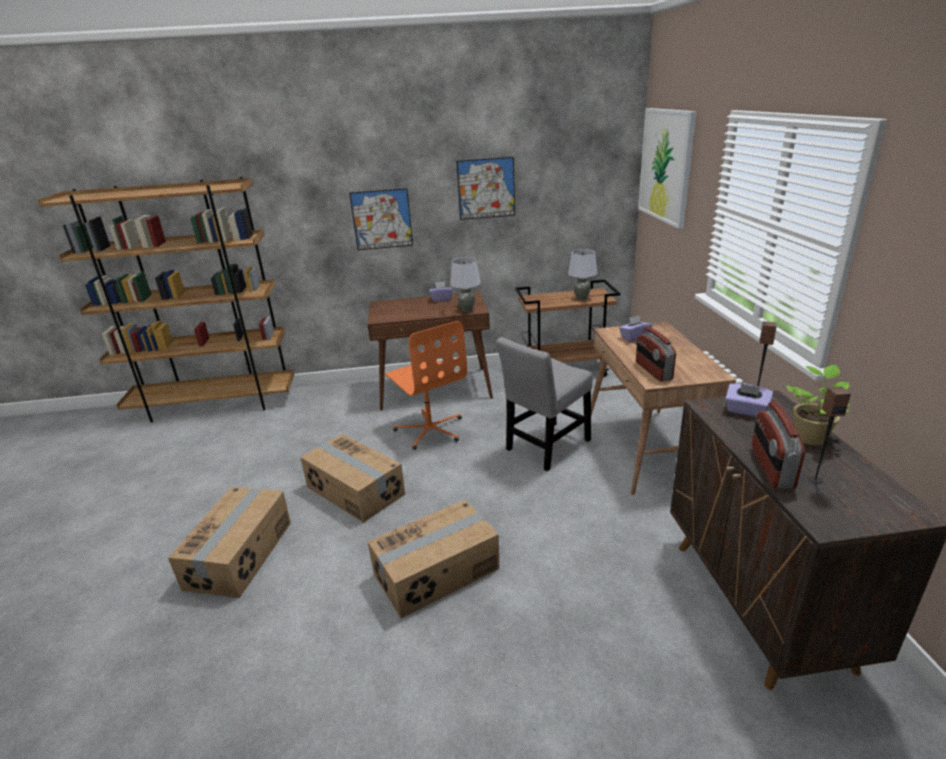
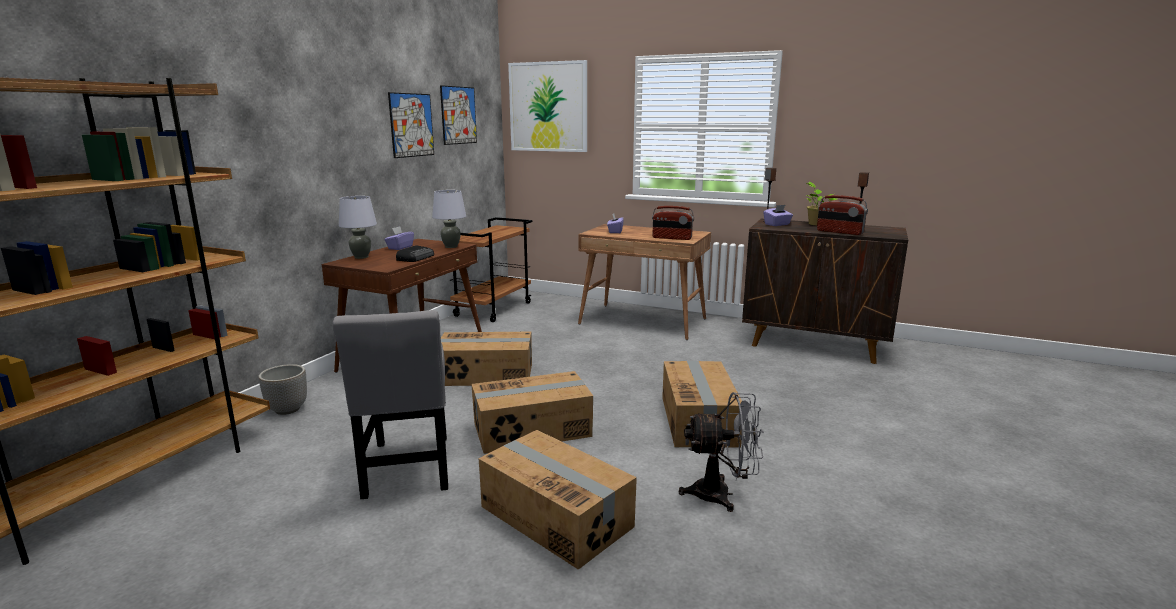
camera: 60 degrees left, 10 degrees down
picture [349,188,413,250] -> picture moved to [440,85,477,145]
orange office chair [385,321,467,450] -> cardboard box [441,332,532,386]
grey chair [496,337,593,471] -> grey chair moved to [333,310,448,499]
grey table lamp [568,249,597,300] -> grey table lamp moved to [339,196,377,259]
none -> planter [258,364,307,415]
none -> radio [396,245,434,262]
none -> grey fan [679,392,764,512]

